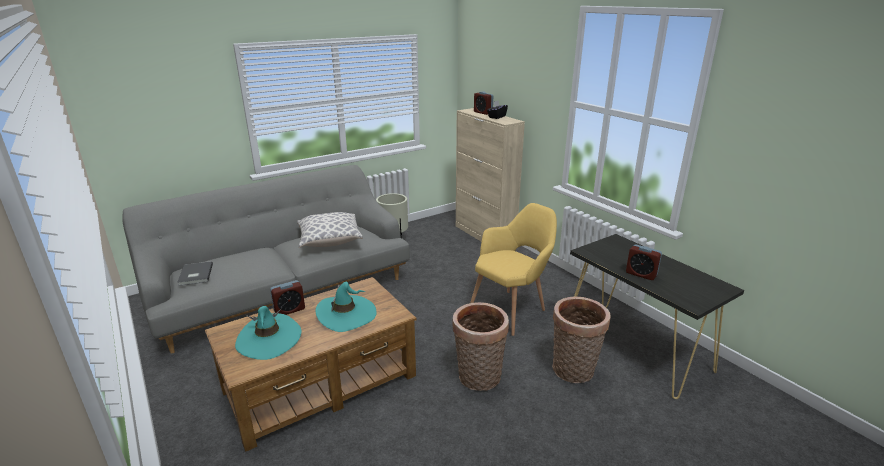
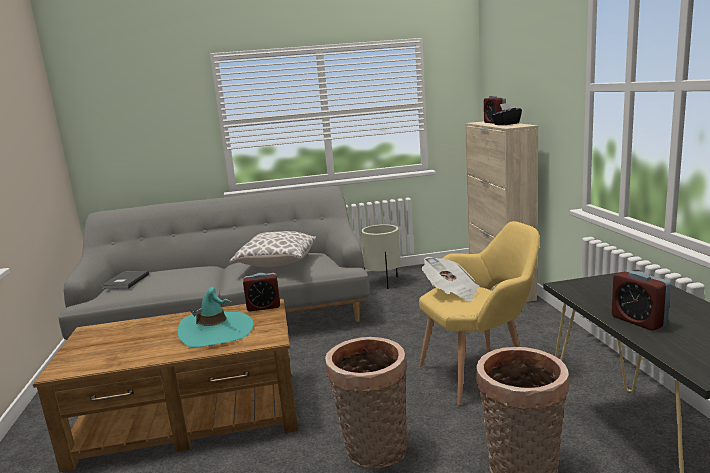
camera: 25 degrees right, 10 degrees down
turquoise hat [235,306,301,360] -> none
alarm clock [270,280,305,315] -> alarm clock moved to [243,273,280,311]
none -> newspaper [422,257,479,301]

